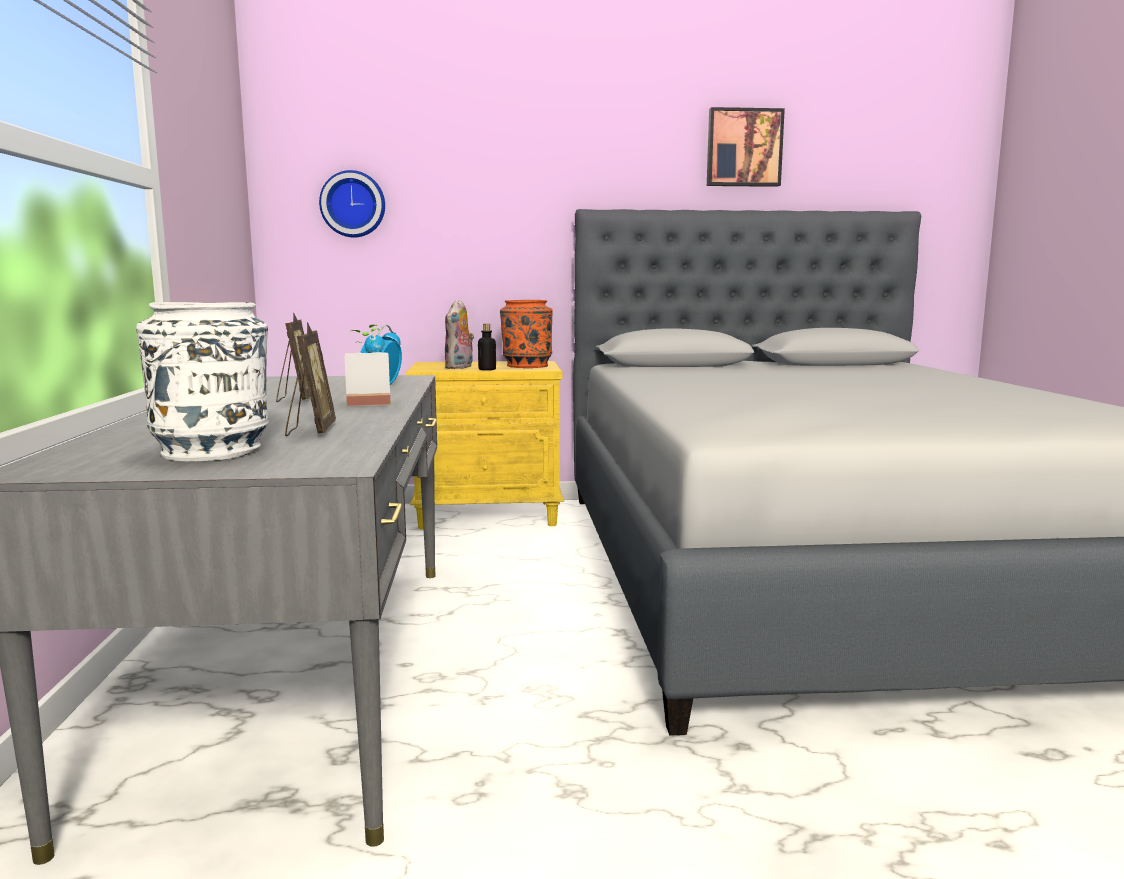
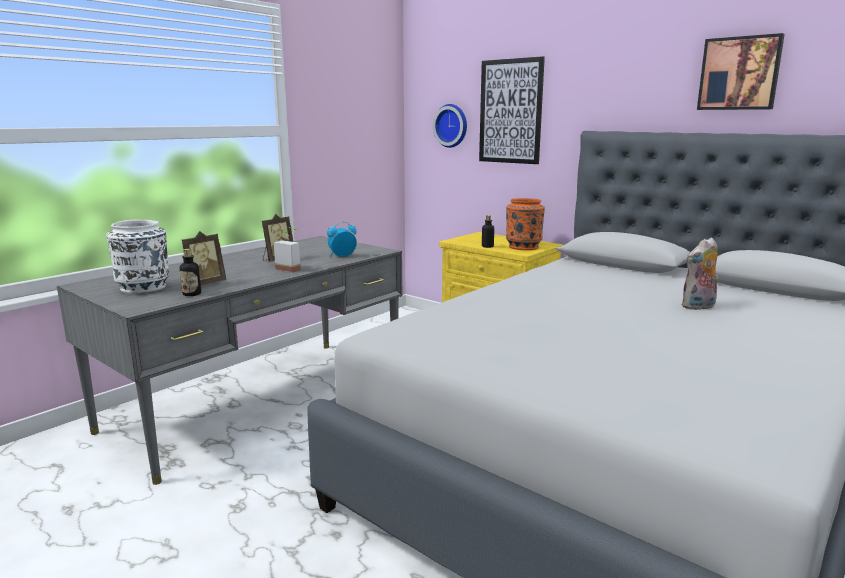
camera: 45 degrees right, 5 degrees up
plush toy [445,300,474,369] -> plush toy moved to [681,237,719,310]
none -> bottle [180,249,201,296]
none -> picture [479,56,545,164]

